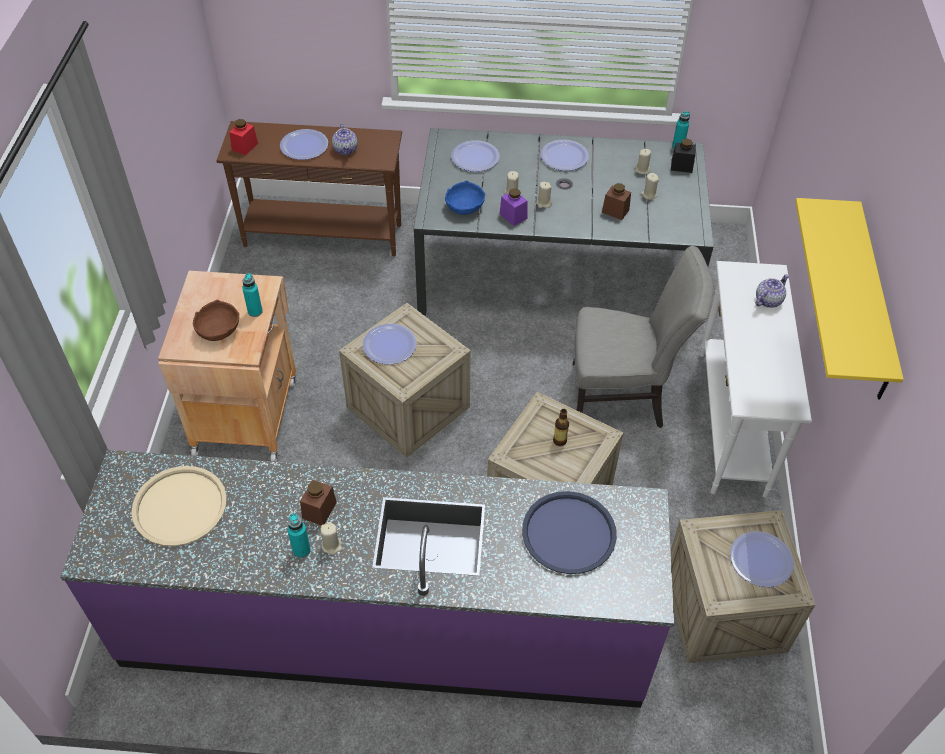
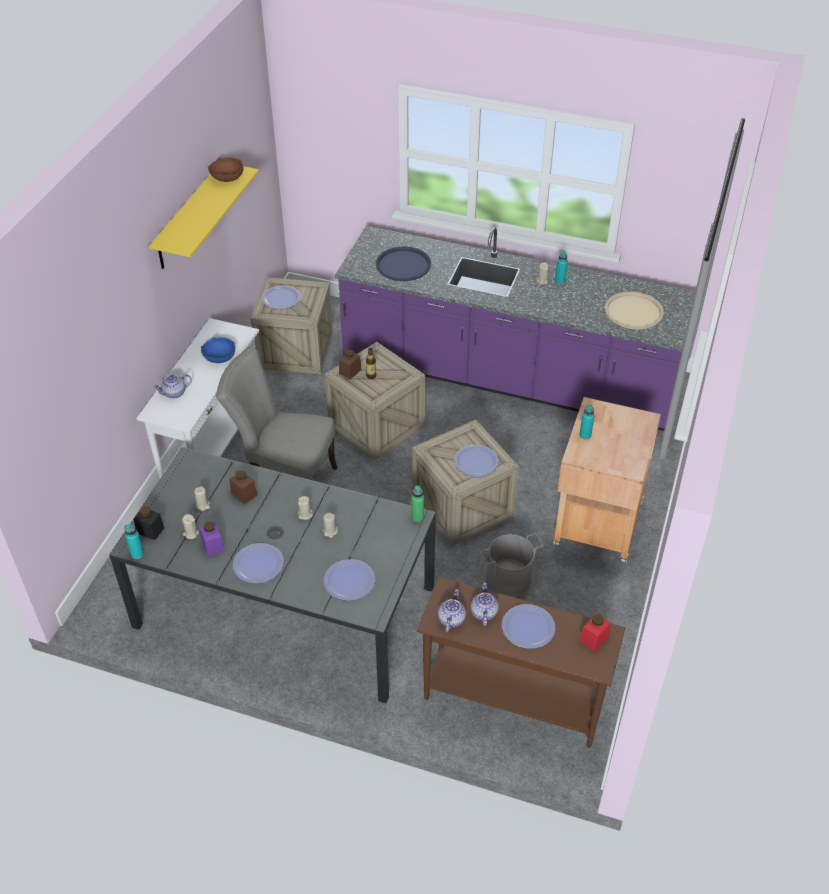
camera: 165 degrees left, 5 degrees down
brown bowl [193,300,239,341] -> brown bowl moved to [208,157,243,182]
brown jar [300,480,337,525] -> brown jar moved to [339,349,361,380]
blue bowl [445,180,485,215] -> blue bowl moved to [201,337,235,363]
purple jar [500,188,528,226] -> purple jar moved to [199,522,225,557]
none -> green bottle [411,485,424,522]
none -> teapot [438,589,466,632]
none -> grey bucket [480,533,544,597]

